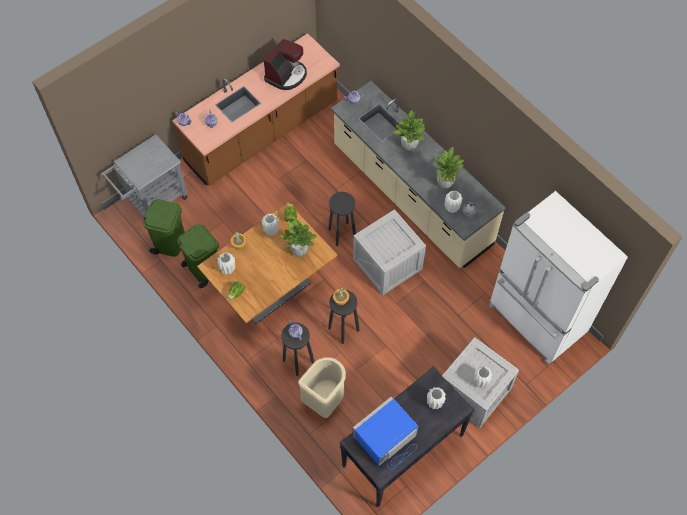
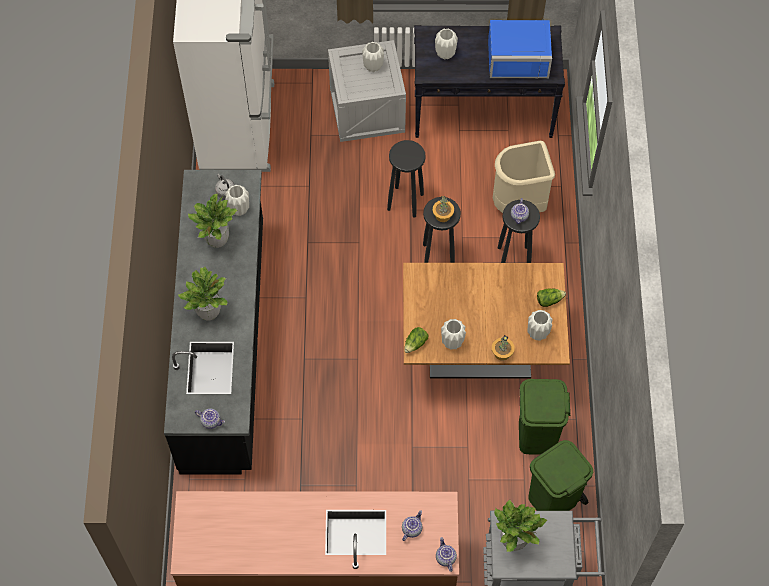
camera: 140 degrees left, 0 degrees up
coffee machine [264,39,307,90] -> none
potted plant [280,219,317,257] -> potted plant moved to [494,499,548,552]
black stool [328,192,356,246] -> black stool moved to [387,140,426,218]
beige counter [331,81,506,268] -> black counter [164,170,263,475]
crate [353,209,426,295] -> none

